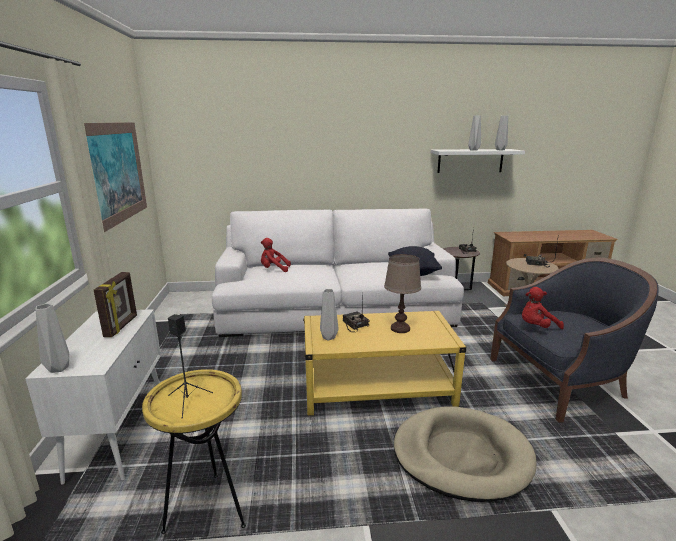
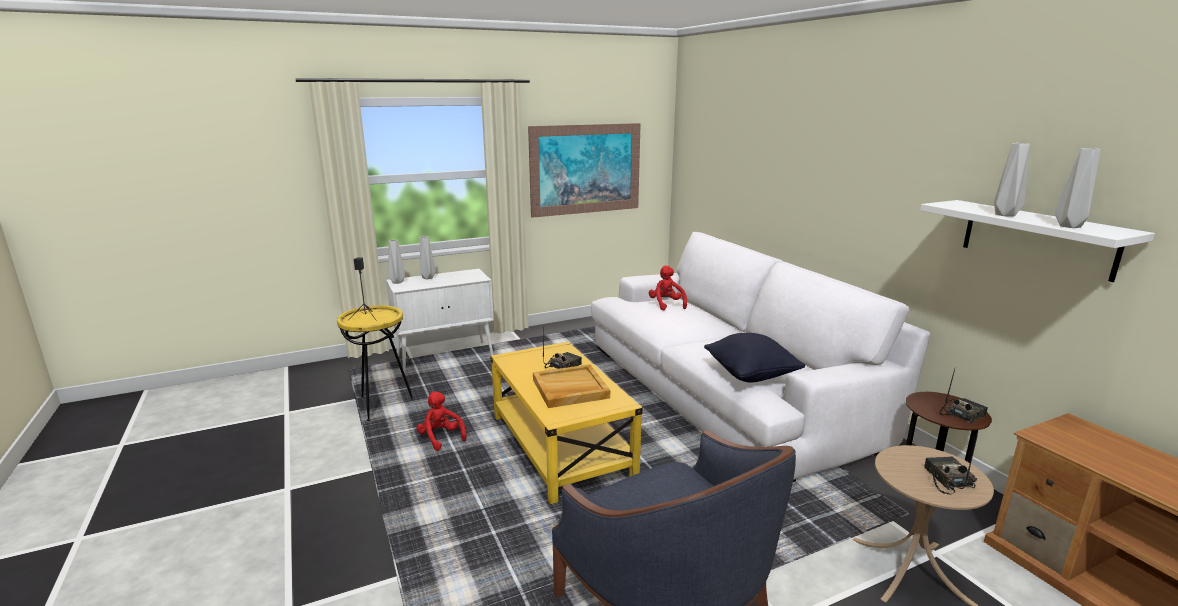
camera: 70 degrees right, 0 degrees up
picture frame [94,272,137,337] -> none
grey vase [320,289,339,340] -> grey vase moved to [420,236,436,279]
brown table lamp [384,254,421,333] -> beige tray [533,364,610,408]
beige dog bed [394,406,537,502] -> none
red plush toy [522,287,564,329] -> red plush toy moved to [416,391,467,451]

